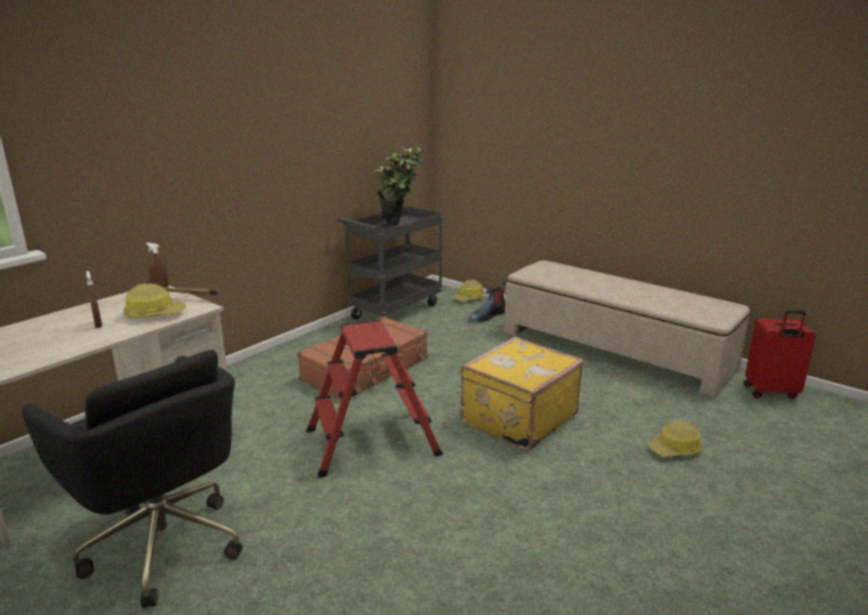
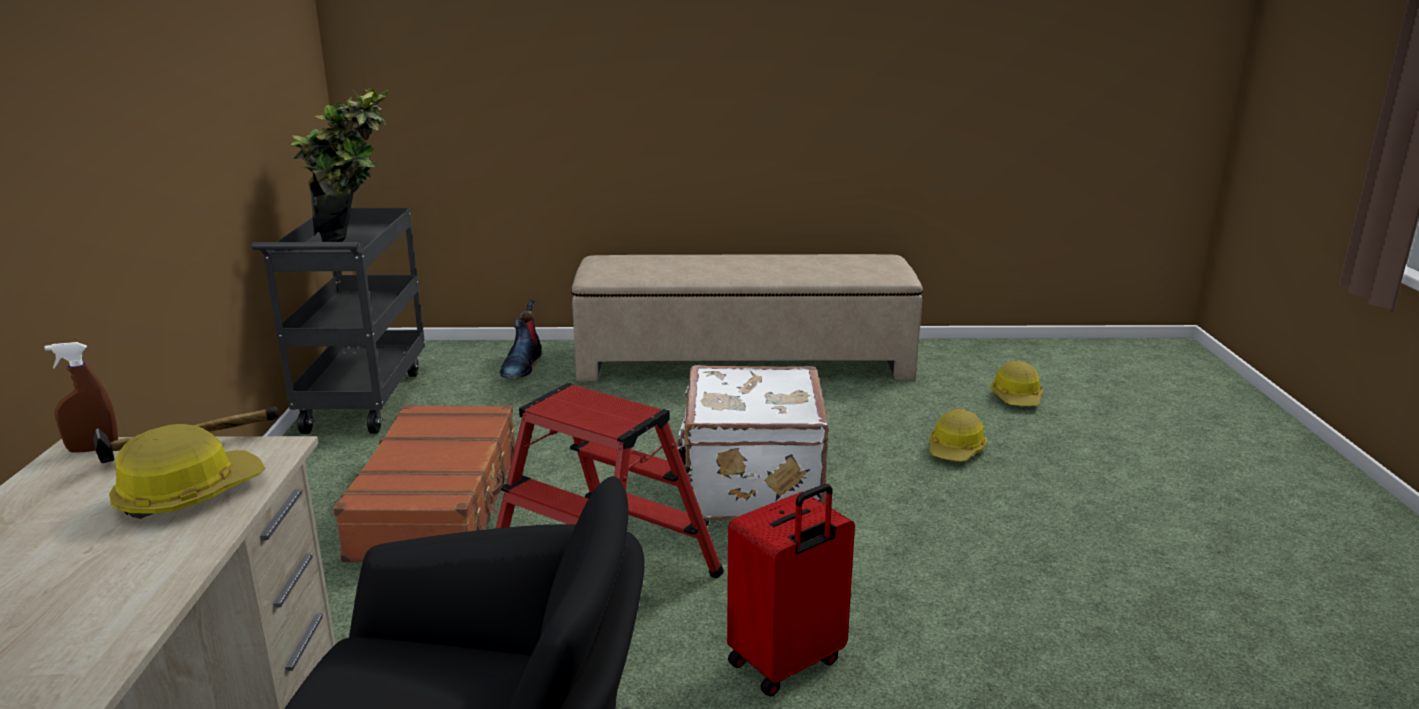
camera: 40 degrees left, 0 degrees up
brown spray bottle [86,271,102,328] -> none
hard hat [453,280,484,301] -> hard hat moved to [990,360,1043,406]
yellow suitcase [460,337,583,451] -> white suitcase [677,365,829,520]
red suitcase [744,310,816,399] -> red suitcase moved to [727,484,855,696]

